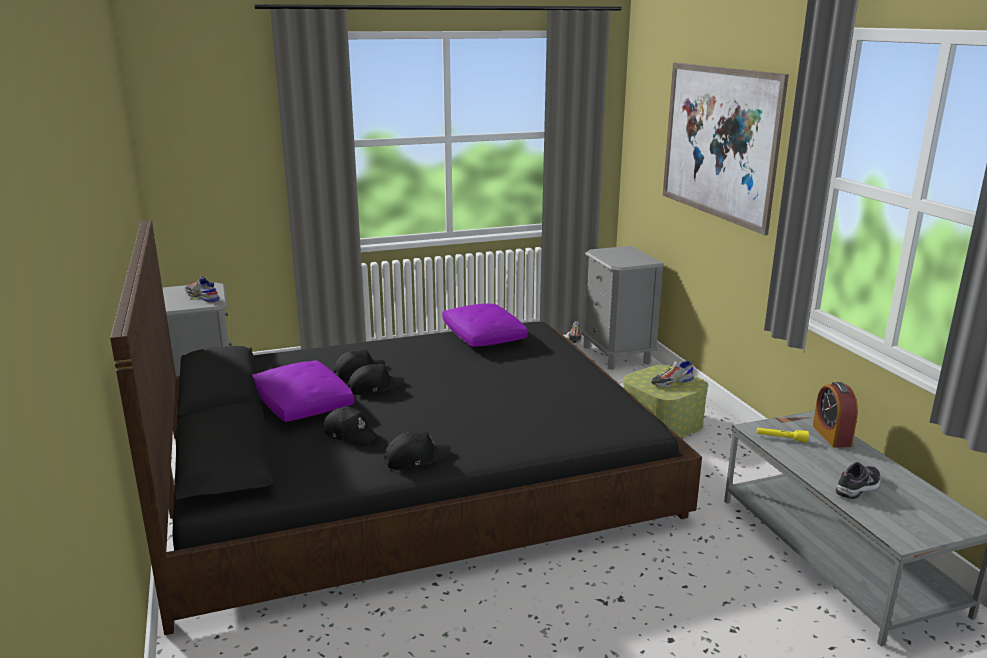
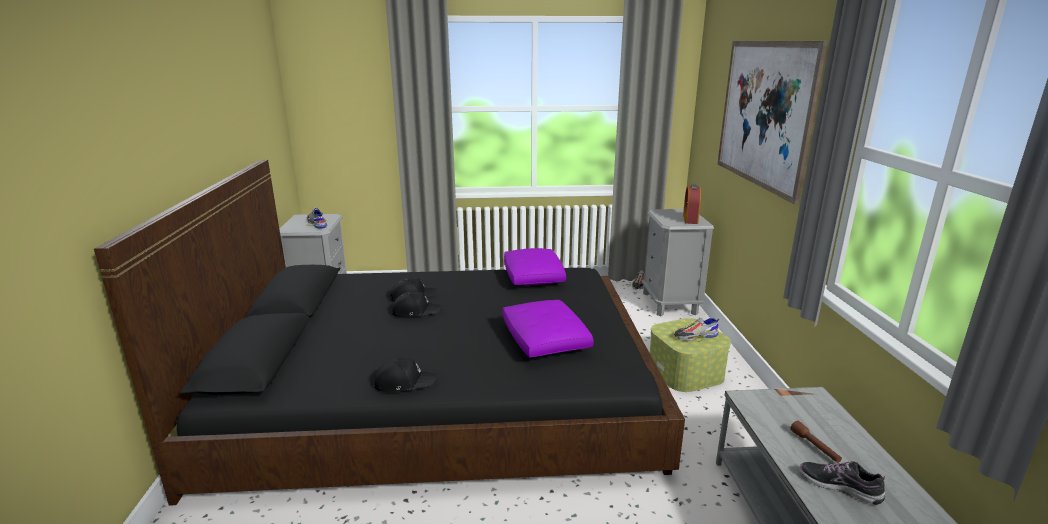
camera: 15 degrees right, 0 degrees up
purple pillow [252,360,354,422] -> purple pillow moved to [502,300,594,357]
black cap [323,407,379,446] -> none
yellow flashlight [757,428,809,442] -> none
alarm clock [813,382,858,448] -> alarm clock moved to [683,184,701,224]
shoe [836,462,881,499] -> shoe turned 120 degrees counterclockwise [800,461,886,505]
none -> brown flashlight [791,421,842,463]

